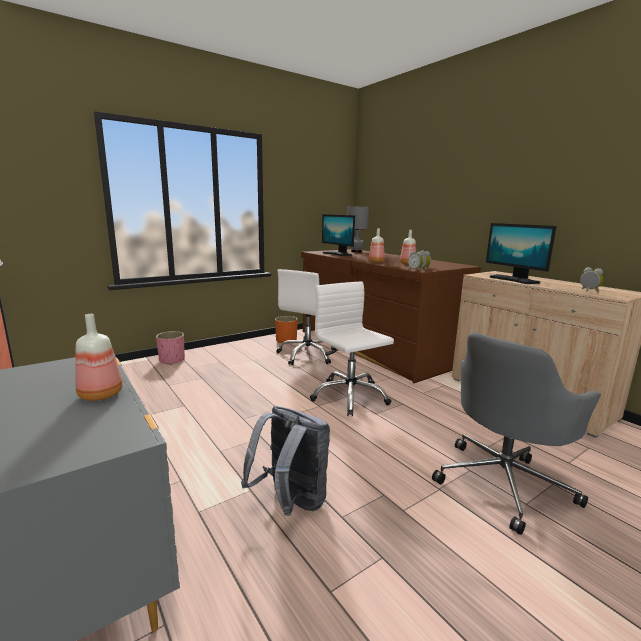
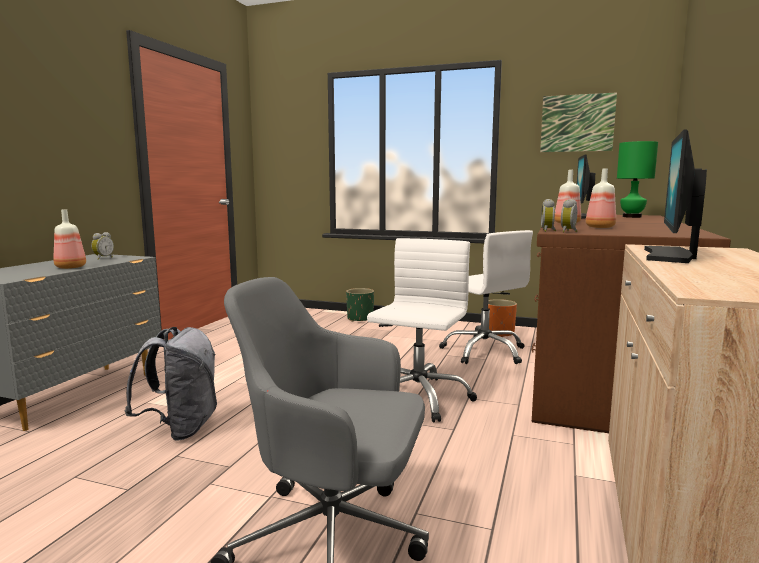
camera: 55 degrees right, 5 degrees down
pink planter [156,331,185,365] -> green planter [346,288,374,322]
white office chair [276,269,337,365] -> white office chair turned 120 degrees counterclockwise [439,230,533,364]
grey table lamp [348,207,369,253] -> green table lamp [617,141,658,218]
alarm clock [580,267,603,292] -> alarm clock moved to [91,232,114,260]
none -> picture [540,92,617,152]

